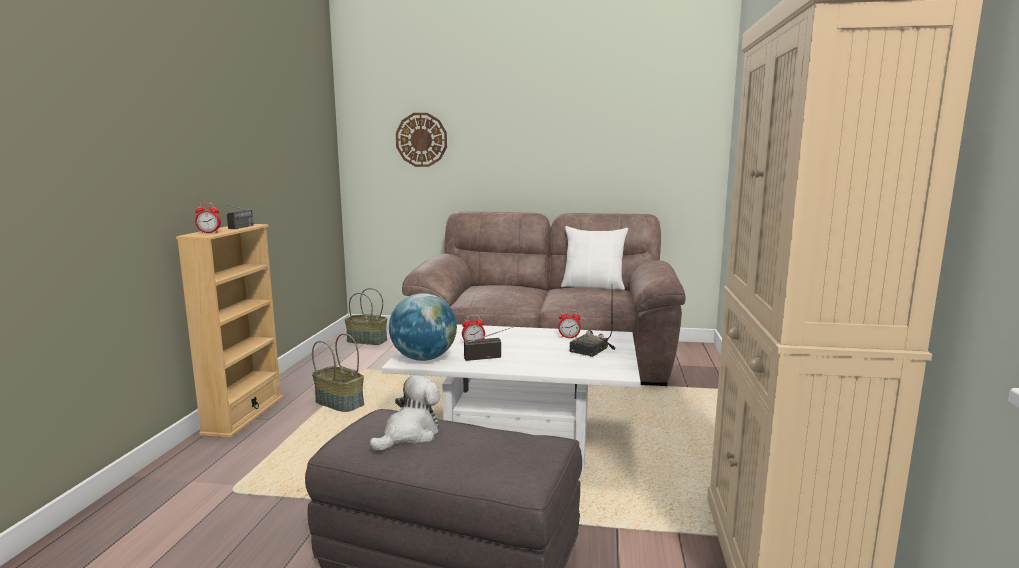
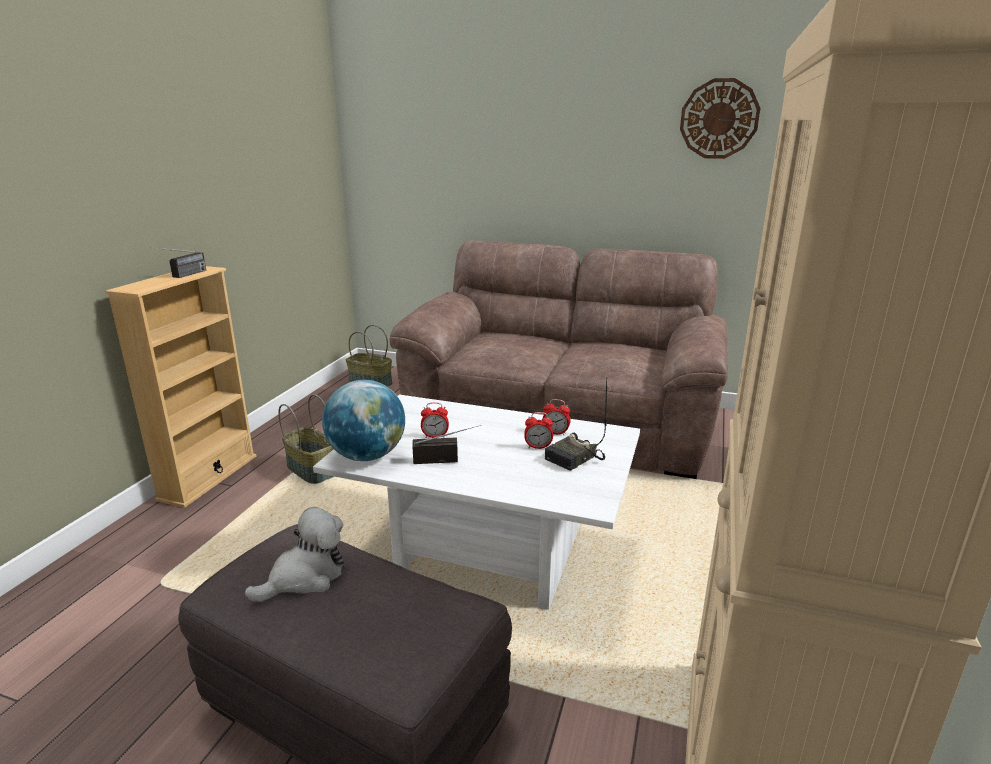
camera: 10 degrees right, 10 degrees up
alarm clock [195,202,221,233] -> alarm clock moved to [524,412,553,449]
wall clock [396,113,447,167] -> wall clock moved to [680,78,761,159]
white pillow [561,226,628,290] -> none

